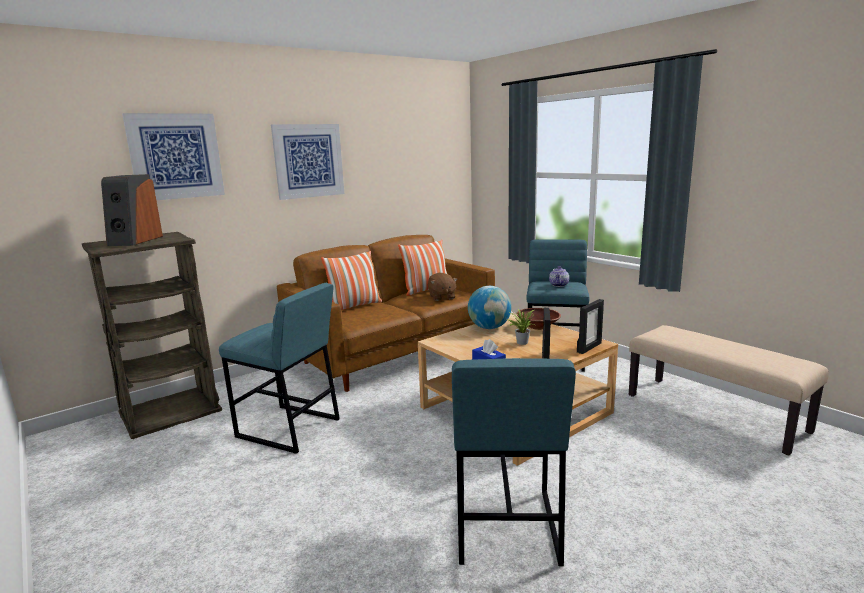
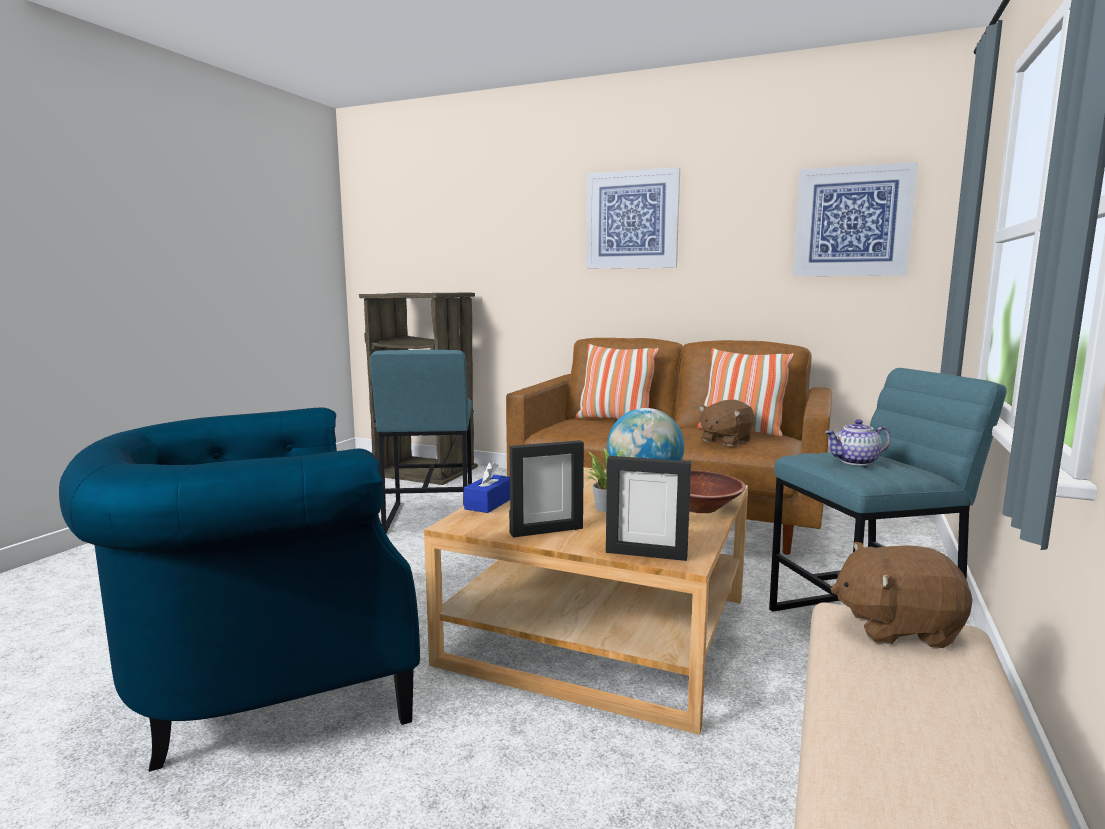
camera: 60 degrees right, 5 degrees down
speaker [101,174,163,246] -> none
picture [122,113,225,200] -> picture moved to [793,162,918,276]
blue stool [452,358,576,566] -> blue armchair [59,408,420,772]
none -> brown plush toy [831,542,972,648]

